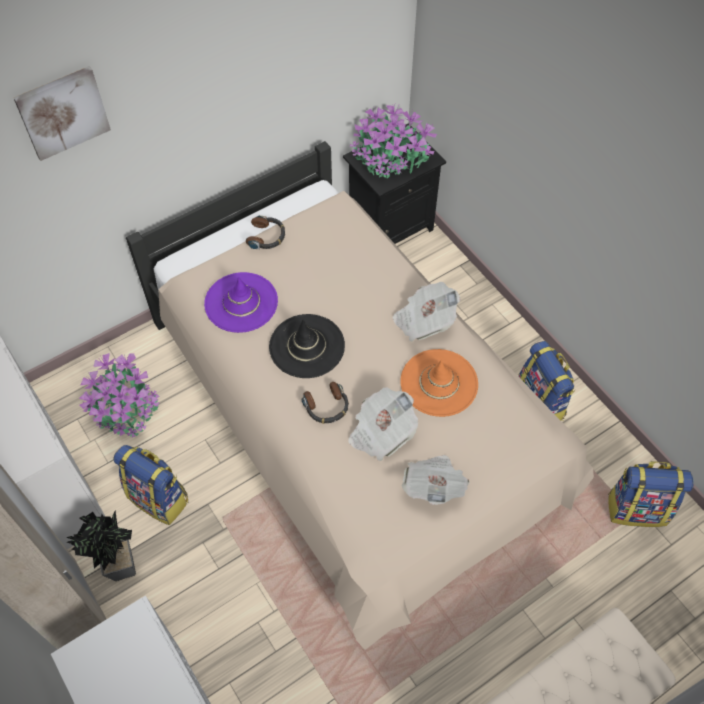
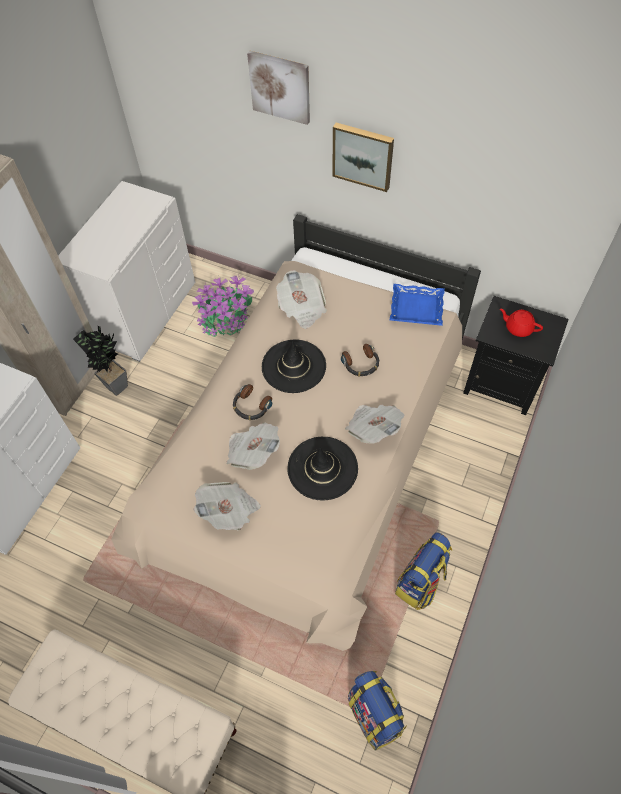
camera: 60 degrees right, 0 degrees up
backpack [114,445,188,525] -> none
purple hat [204,272,278,333] -> newspaper [276,270,327,329]
headphones [246,215,285,249] -> headphones moved to [341,344,379,377]
potted plant [350,105,437,178] -> red teapot [500,309,543,337]
orange hat [400,349,478,417] -> black hat [287,437,358,501]
none -> picture [332,123,394,192]
none -> blue tray [390,284,445,326]

